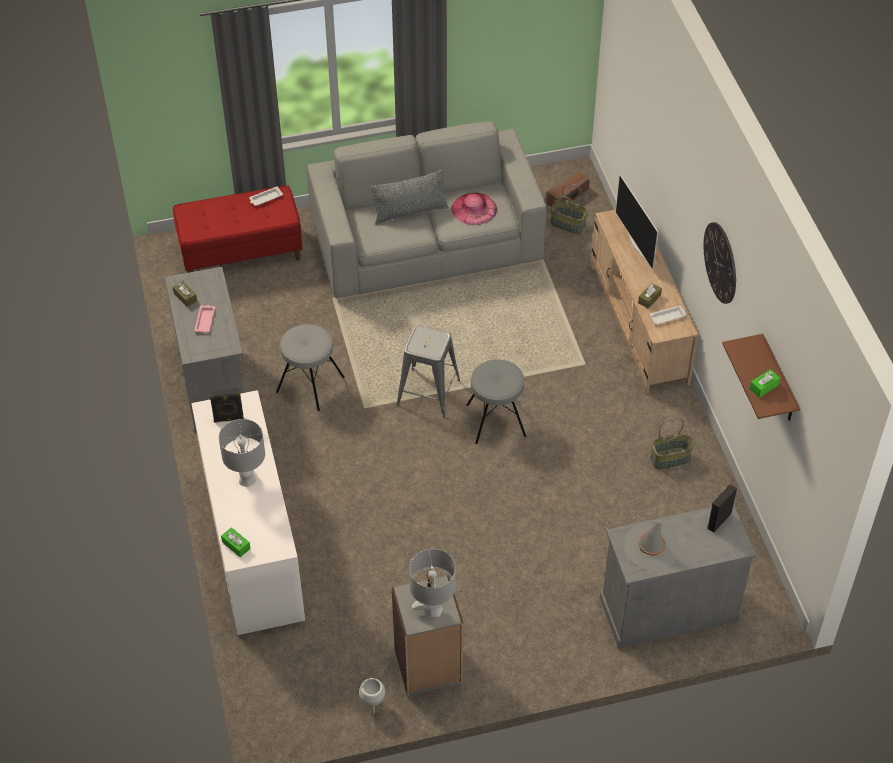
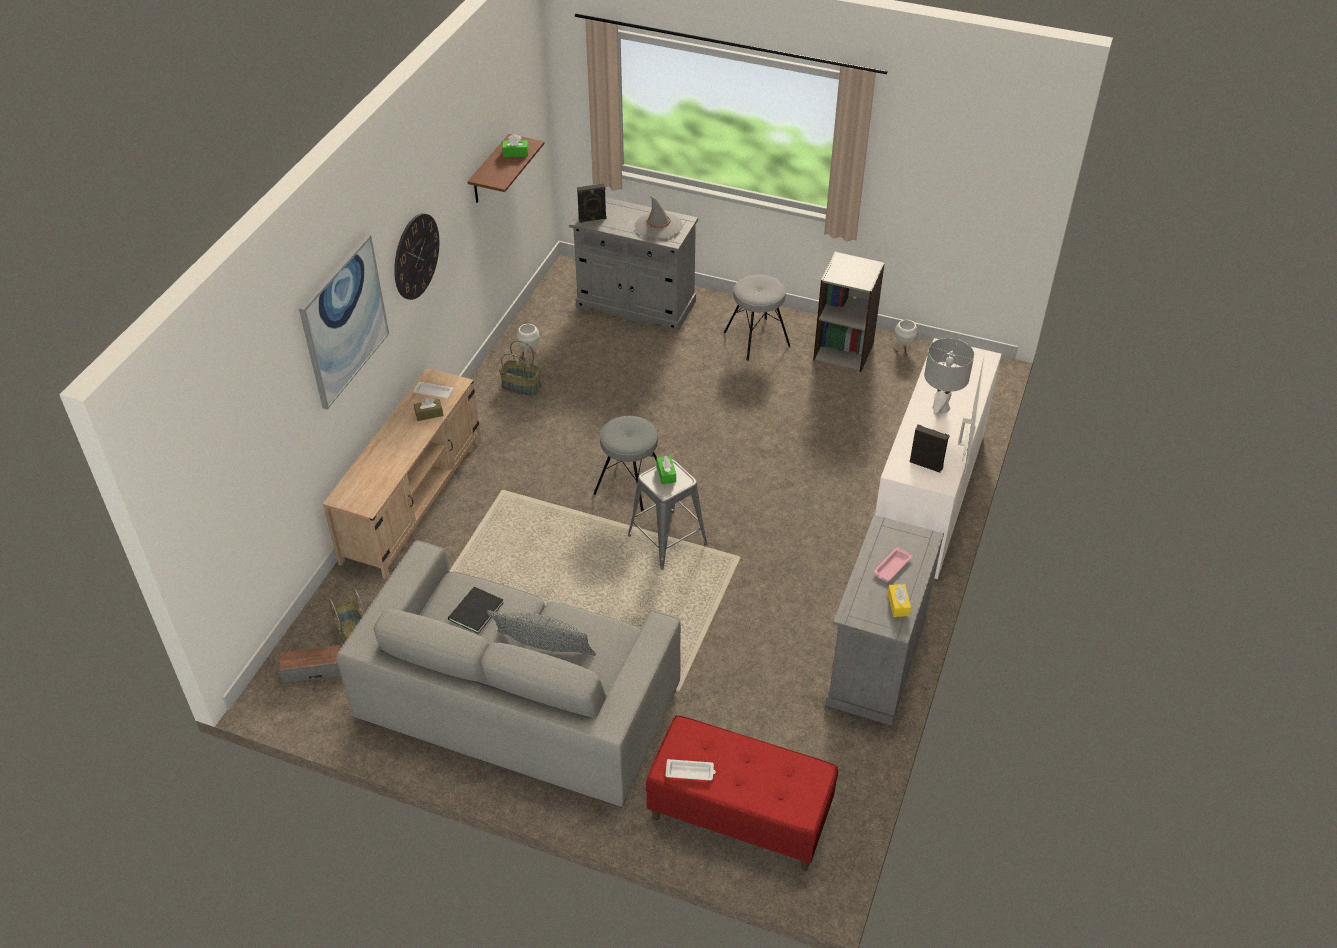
camera: 145 degrees left, 5 degrees down
brown tissue box [173,281,197,307] -> yellow tissue box [888,584,911,617]
green tissue box [221,527,251,557] -> green tissue box moved to [656,455,676,485]
grey stool [276,324,345,411] -> grey stool moved to [724,274,790,361]
grey table lamp [409,549,456,617] -> none
pink hat [451,193,497,225] -> black book [448,587,504,634]
television [615,174,659,270] -> television moved to [958,355,985,474]
none -> picture [299,234,389,410]
none -> white planter [517,324,540,358]

